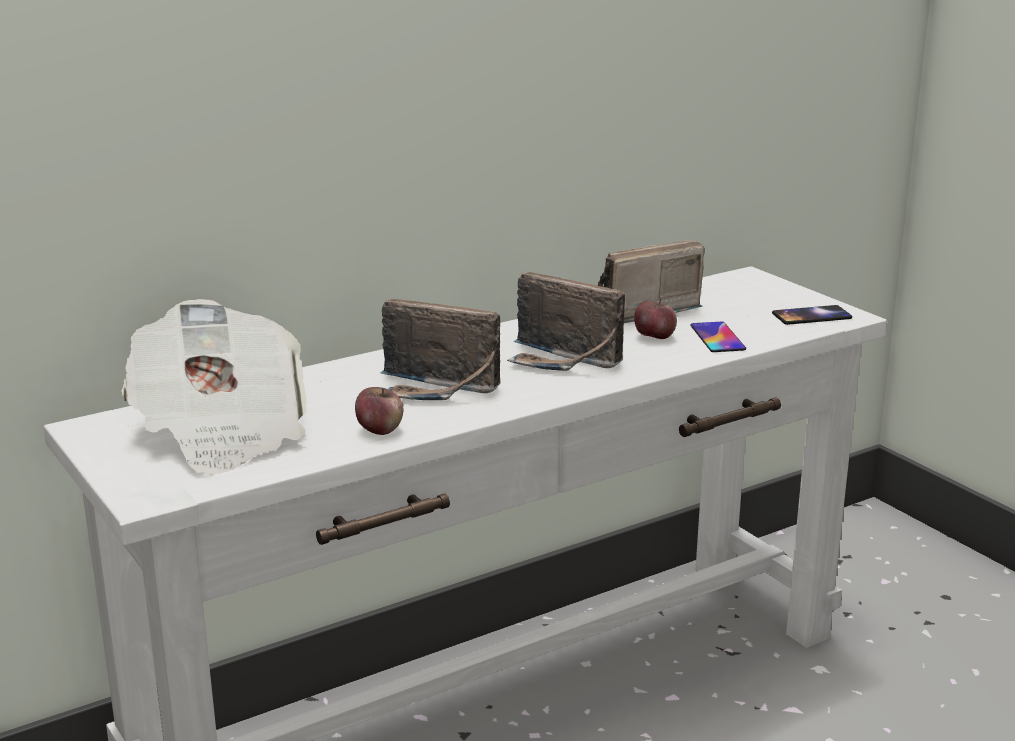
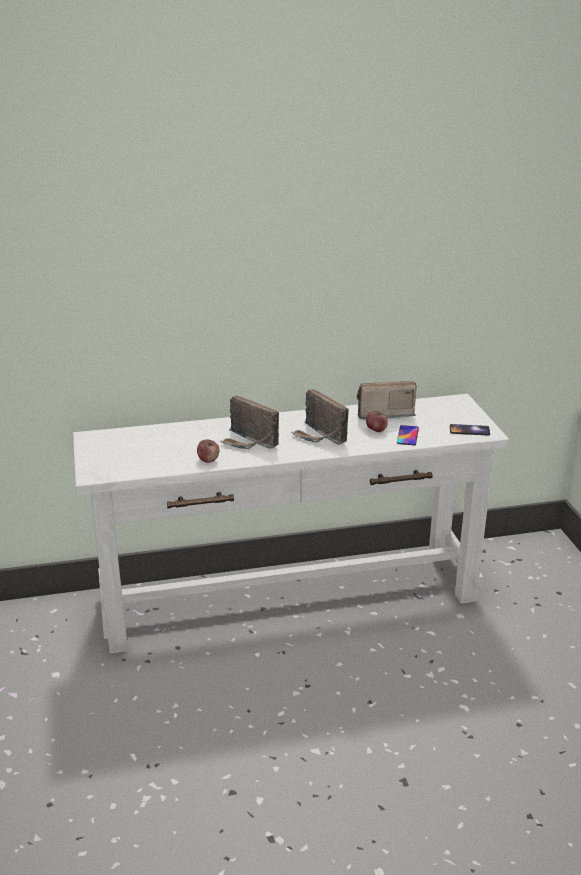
camera: 20 degrees right, 5 degrees up
newspaper [121,299,307,475] -> none

